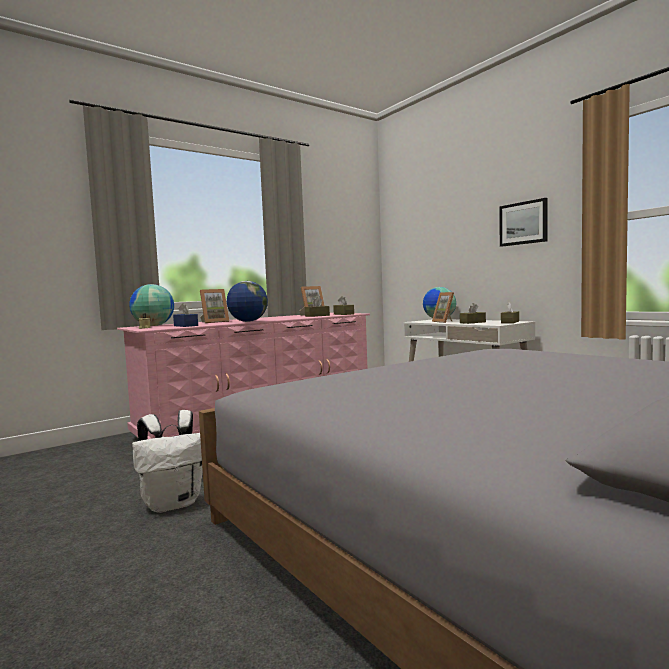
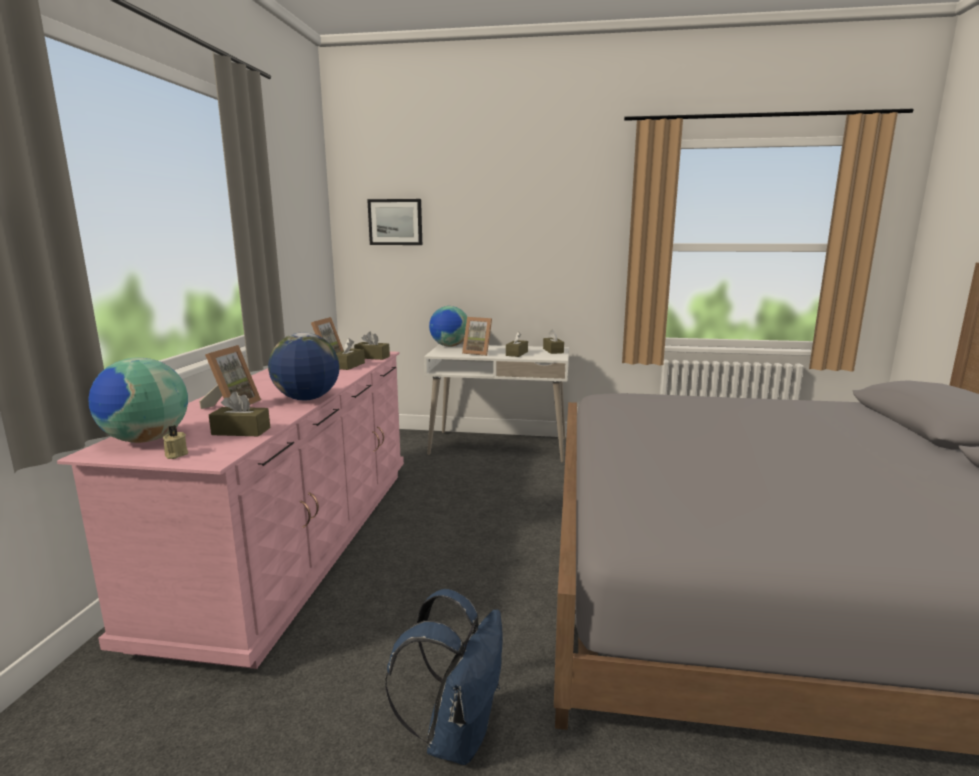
camera: 45 degrees left, 10 degrees up
white backpack [132,410,203,513] -> blue backpack [385,589,503,765]
blue tissue box [173,303,198,327] -> brown tissue box [209,391,270,437]
picture [499,198,547,247] -> picture moved to [367,199,422,245]

